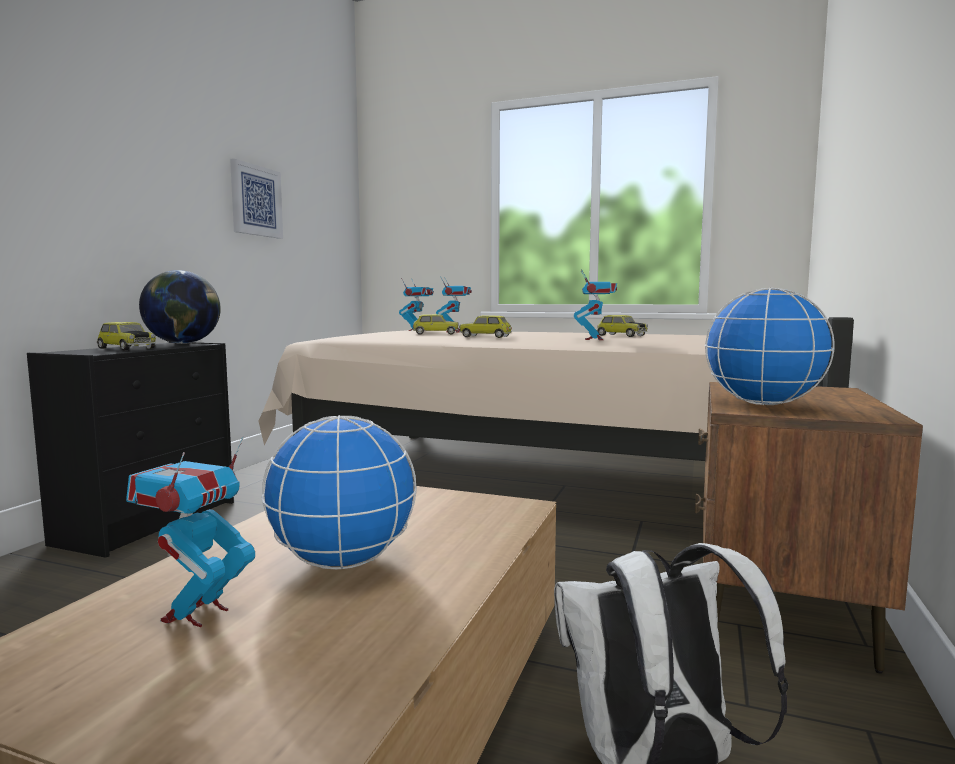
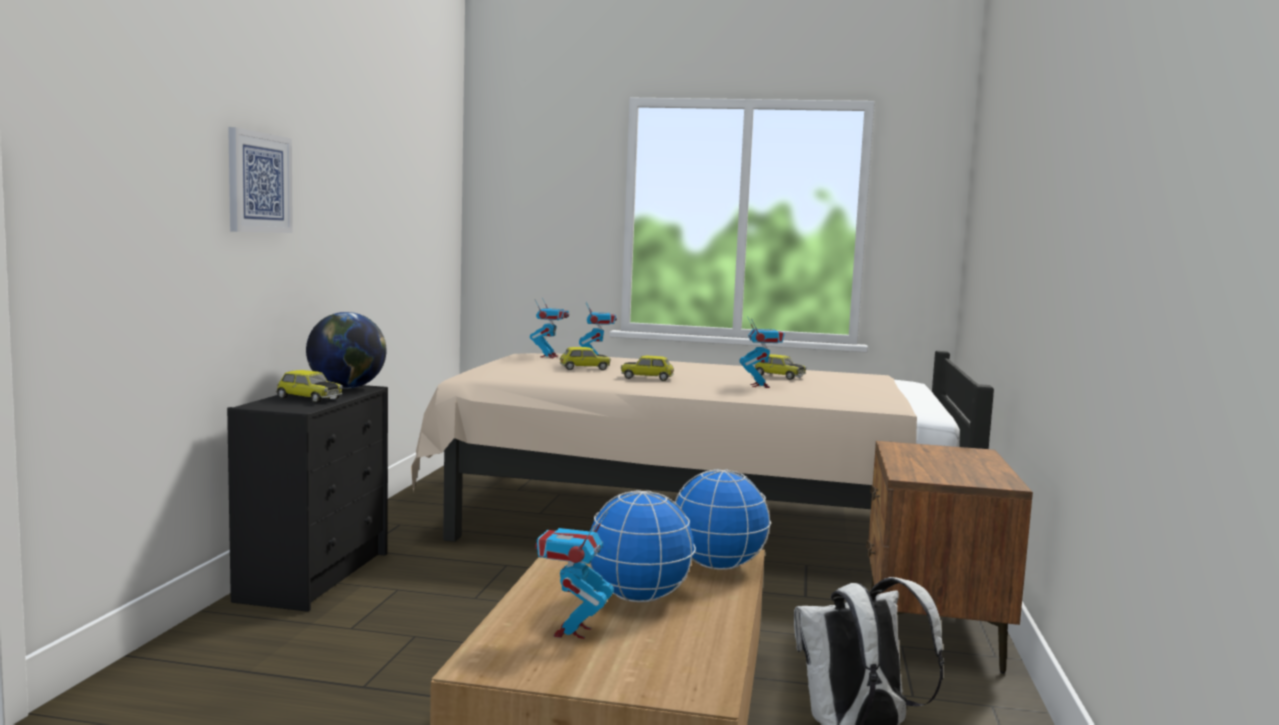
camera: 10 degrees left, 0 degrees up
picture [230,159,283,239] -> picture moved to [228,127,293,233]
globe [705,288,834,405] -> globe moved to [674,469,771,570]

